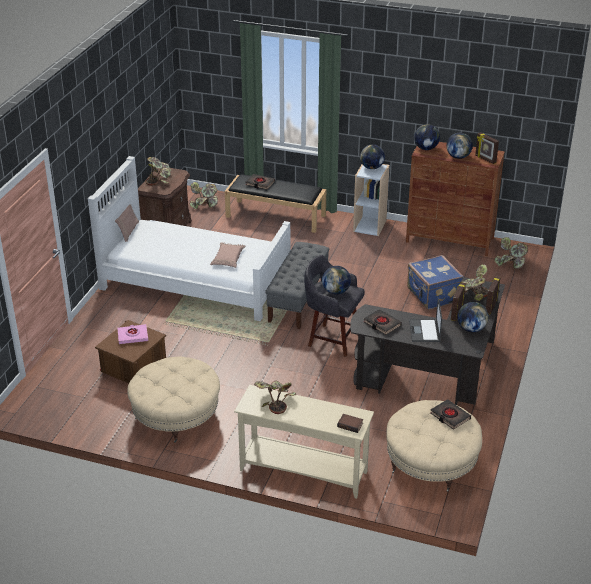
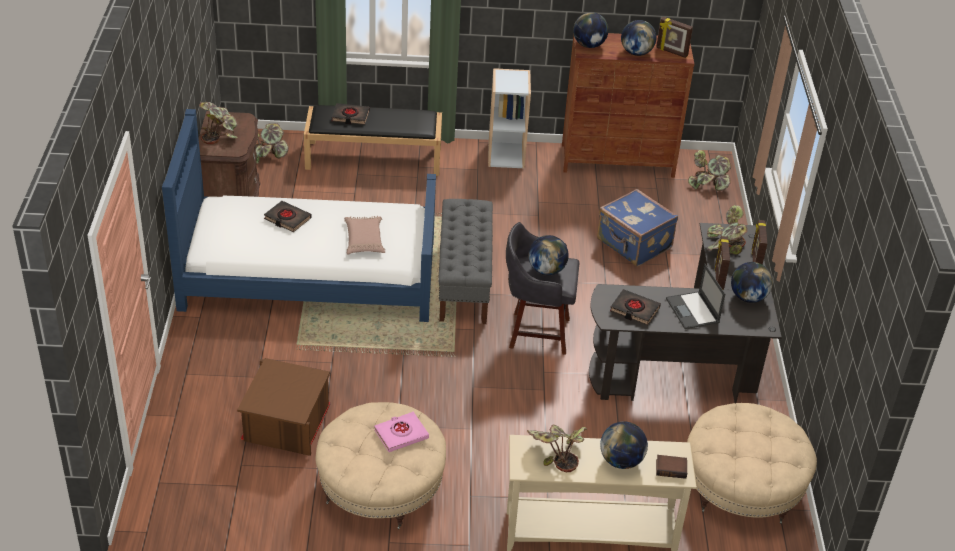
camera: 20 degrees left, 5 degrees up
white bed [88,156,290,321] -> blue bed [162,109,436,322]
beige pillow [115,204,139,242] -> none
pink book [117,324,148,344] -> pink book moved to [374,412,429,452]
globe [360,144,385,169] -> globe moved to [600,421,648,469]
black book [430,399,471,430] -> black book moved to [264,201,312,232]

